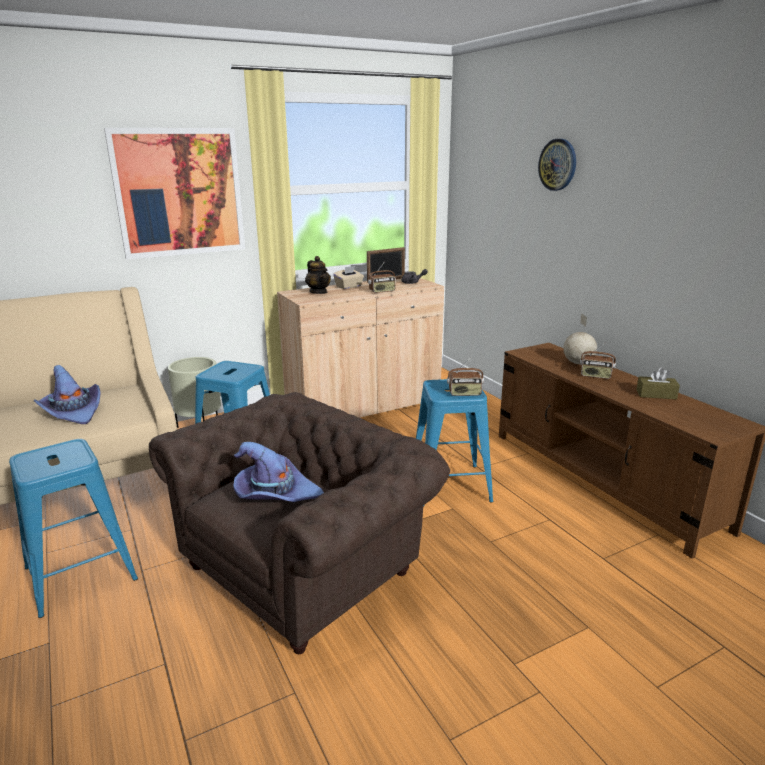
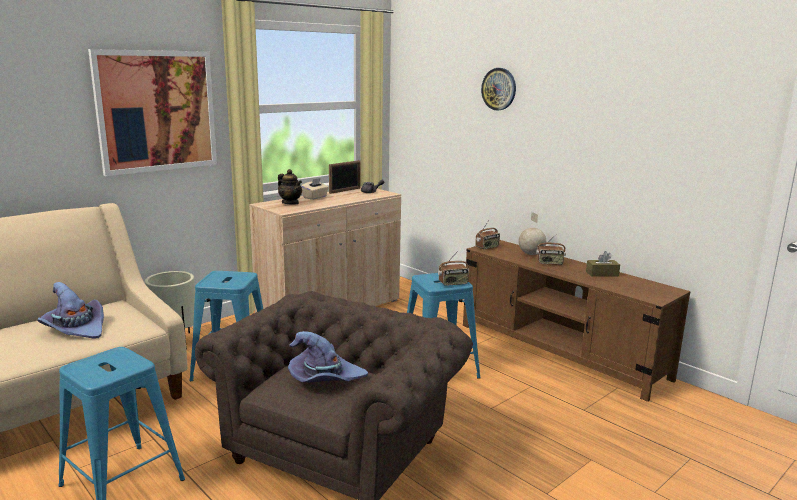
camera: 15 degrees left, 5 degrees down
radio [368,261,396,293] -> radio moved to [475,222,500,250]

